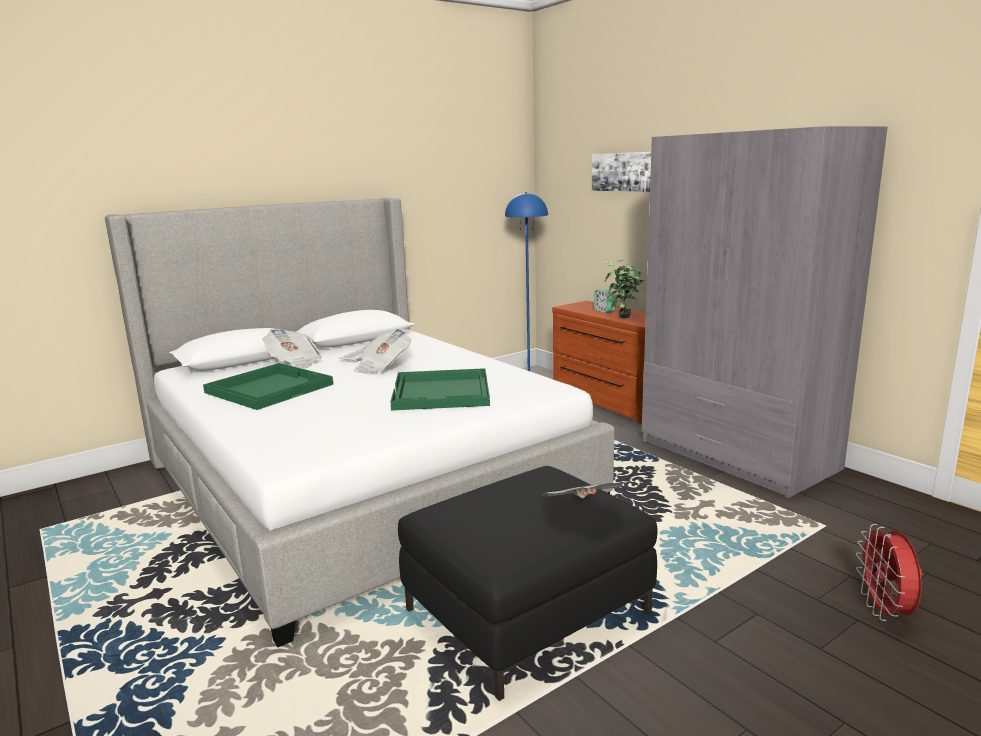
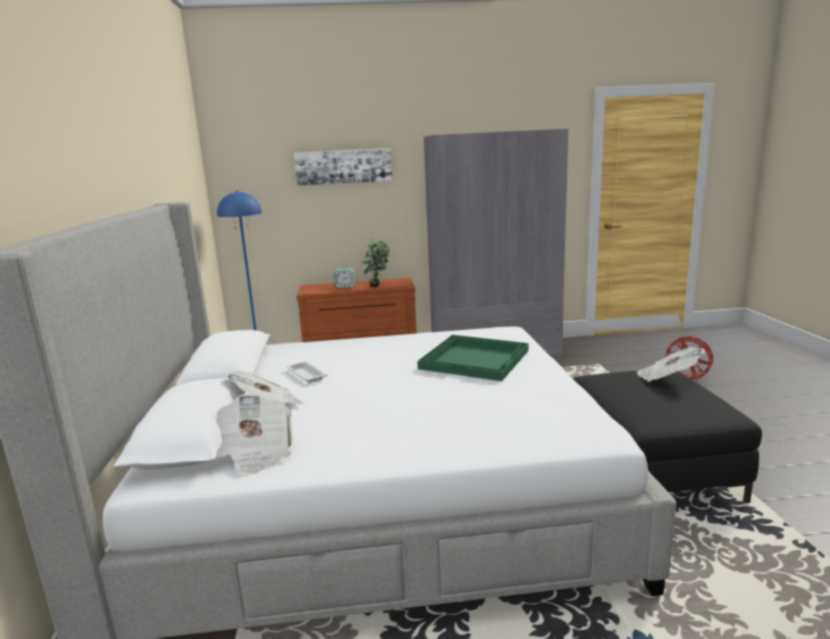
camera: 60 degrees left, 0 degrees up
green tray [203,363,333,410] -> none
newspaper [354,329,411,373] -> newspaper moved to [216,393,293,477]

